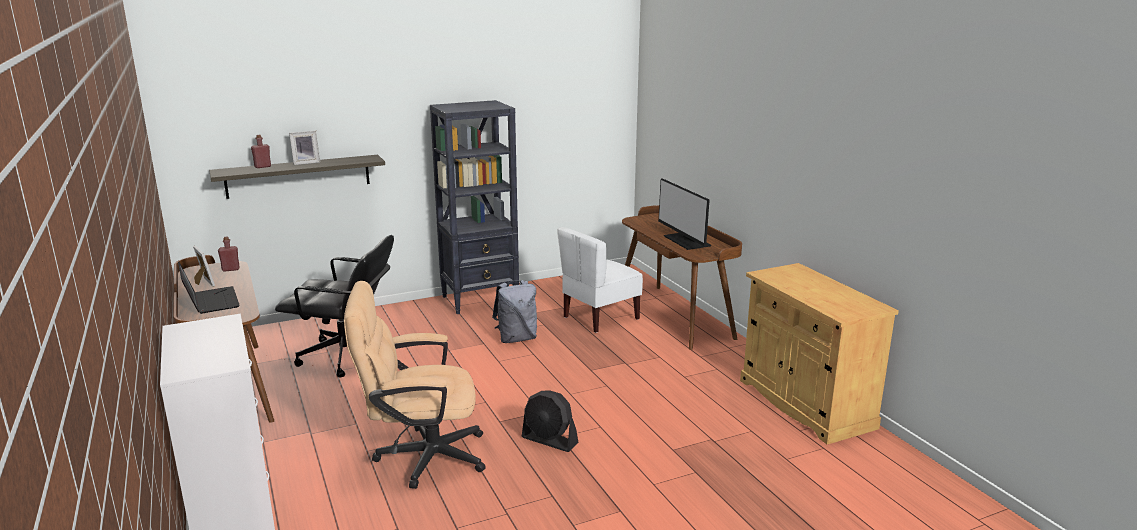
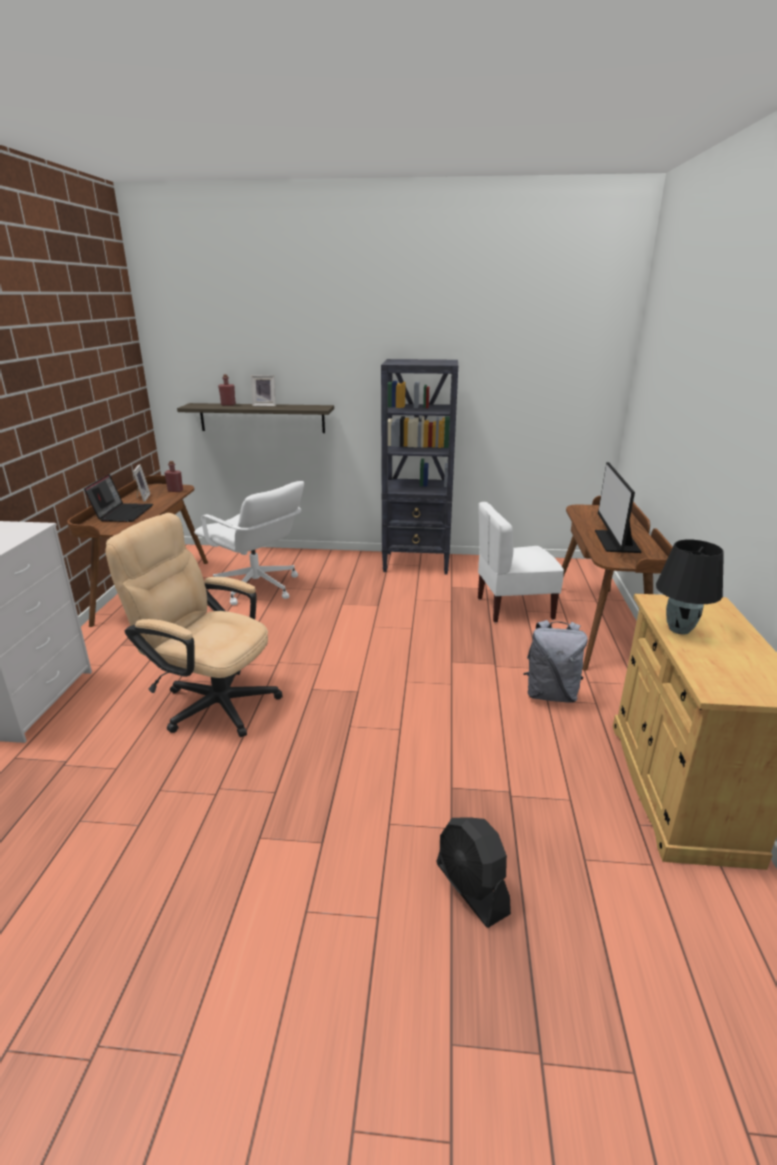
camera: 30 degrees right, 5 degrees up
black office chair [275,235,394,378] -> white office chair [194,481,304,605]
grey backpack [492,280,537,343] -> grey backpack moved to [523,620,588,703]
black fan [522,390,578,452] -> black fan moved to [436,818,511,928]
none -> black table lamp [656,540,724,635]

